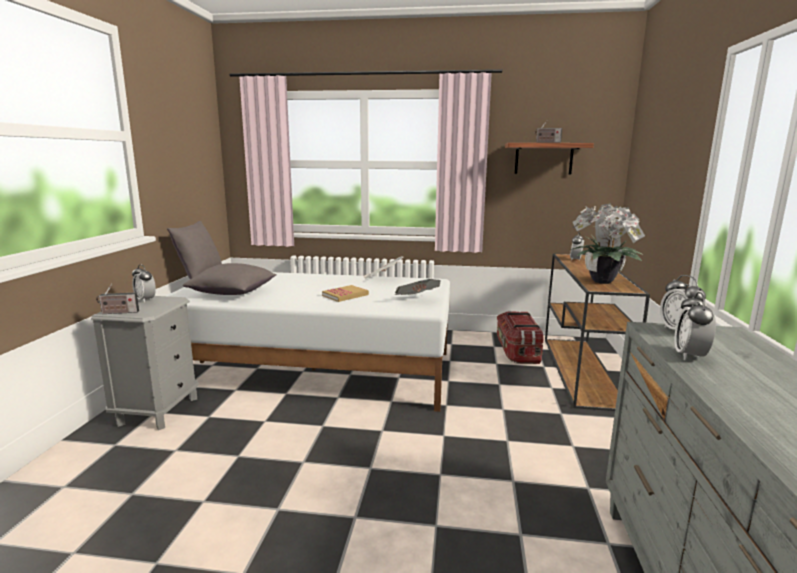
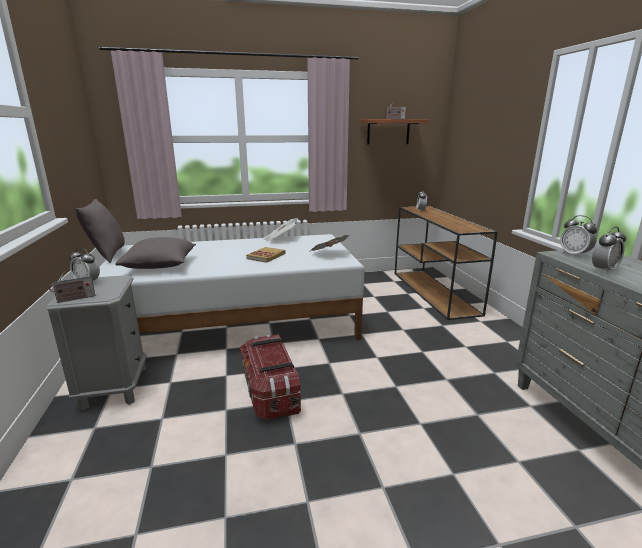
camera: 20 degrees left, 5 degrees up
storage box [497,311,544,364] -> storage box moved to [240,334,301,420]
potted plant [570,203,645,284] -> none
alarm clock [674,292,716,360] -> alarm clock turned 120 degrees counterclockwise [592,226,626,273]

